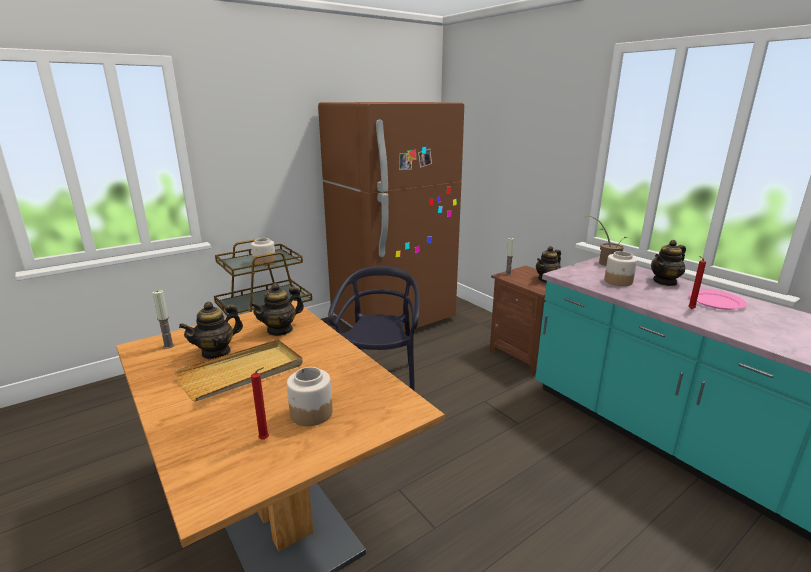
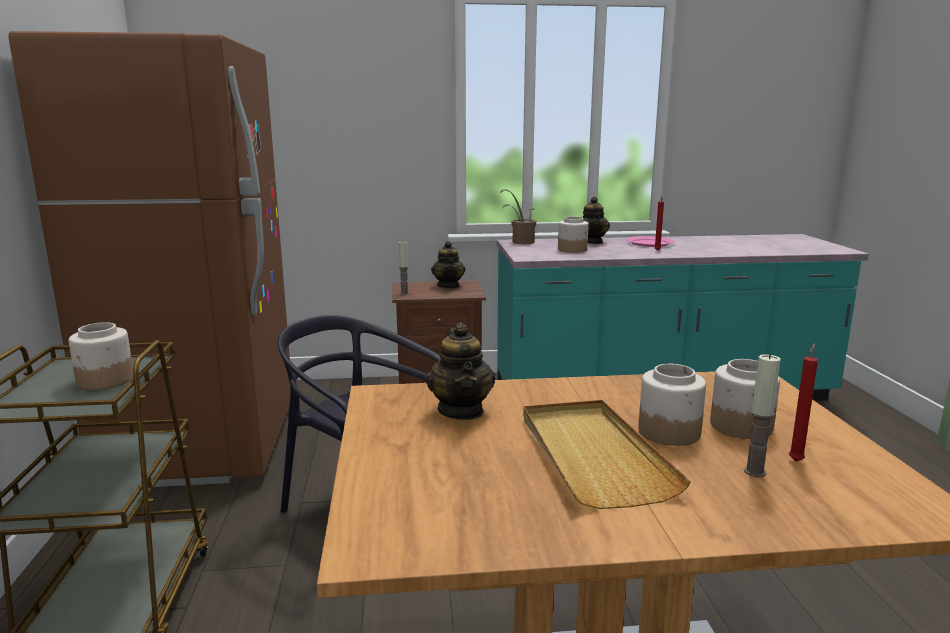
camera: 60 degrees left, 5 degrees down
candle [152,290,174,349] -> candle moved to [744,354,781,477]
teapot [179,301,243,360] -> none
none -> jar [638,364,706,446]

